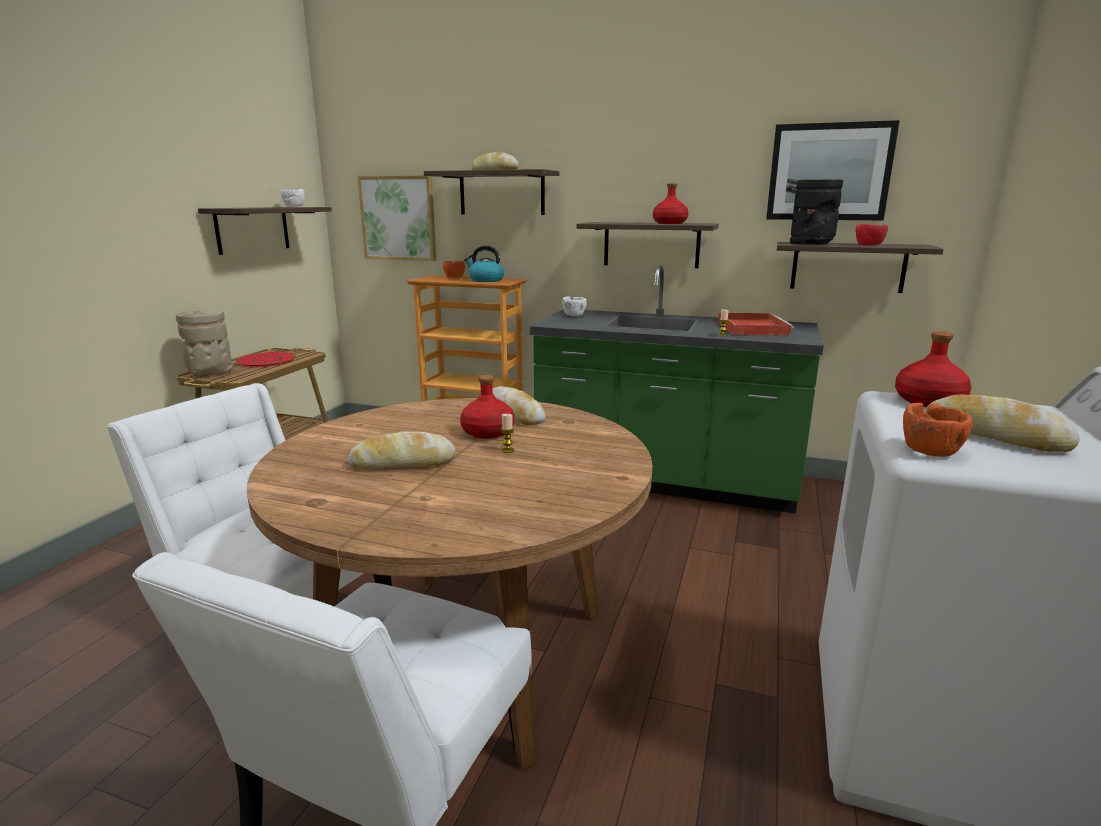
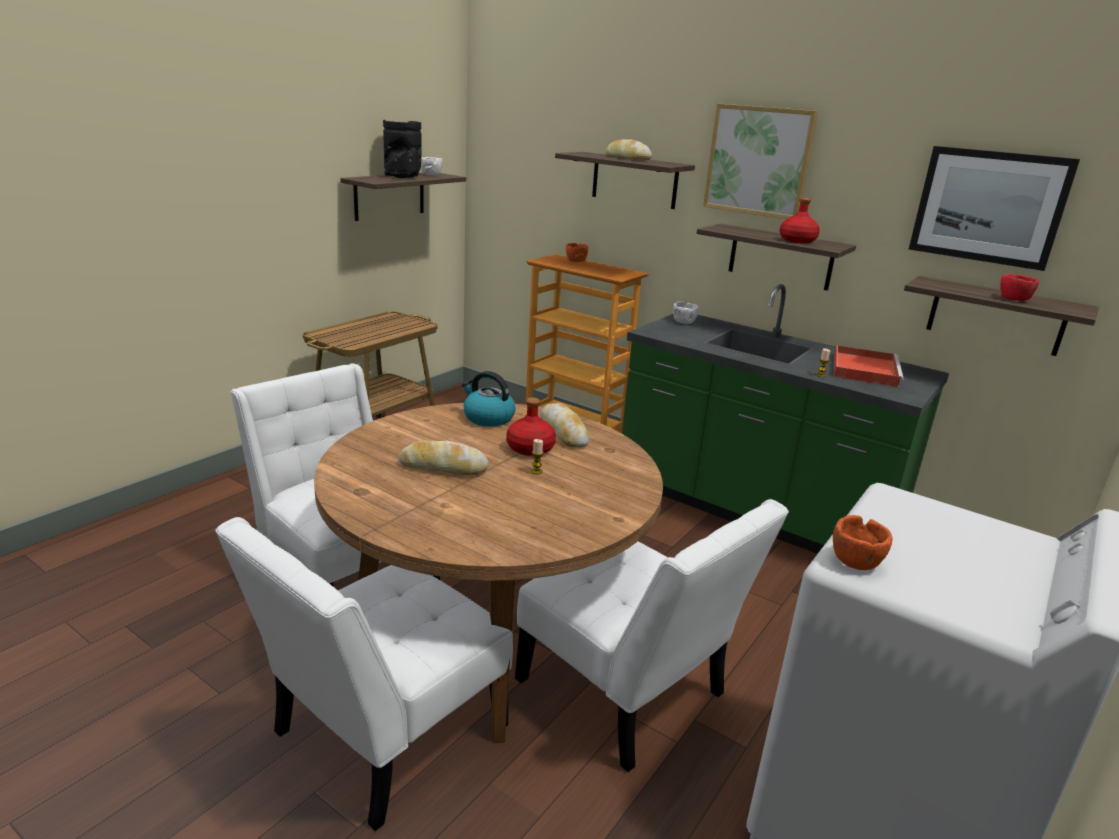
camera: 15 degrees right, 5 degrees up
beige vase [175,310,233,375] -> none
red plate [236,352,296,367] -> none
picture [357,175,436,261] -> picture moved to [703,104,818,219]
kettle [464,246,504,282] -> kettle moved to [462,371,516,427]
black vase [790,179,843,245] -> black vase moved to [383,120,422,178]
red bottle [895,331,972,407] -> none
bread [924,395,1080,452] -> none
none -> white chair [515,499,789,772]

